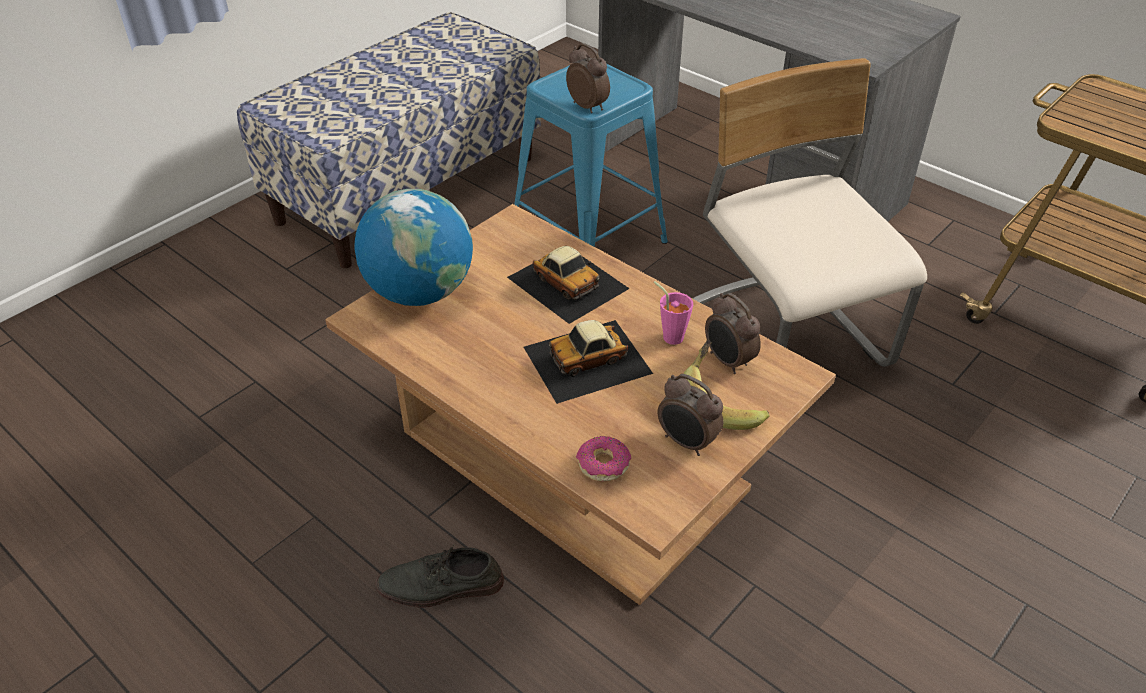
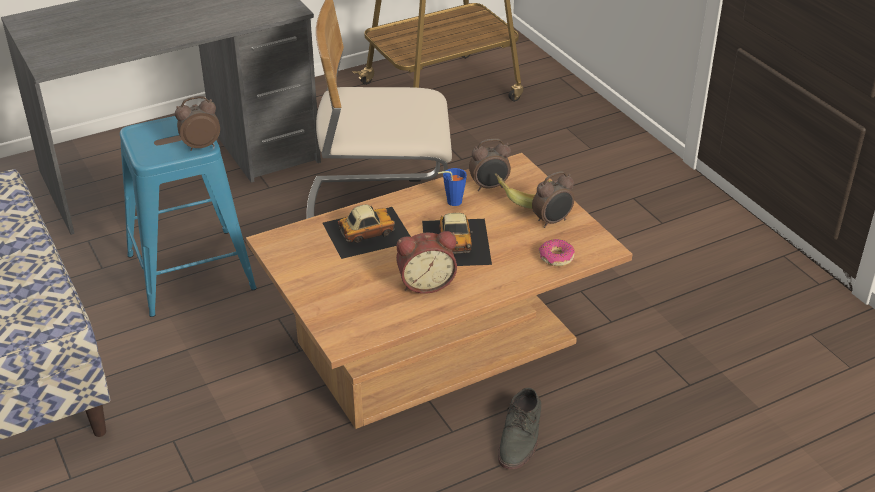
camera: 70 degrees left, 5 degrees down
globe [355,189,473,306] -> none
pink cup [653,281,693,345] -> blue cup [438,168,467,206]
none -> alarm clock [396,231,457,294]

